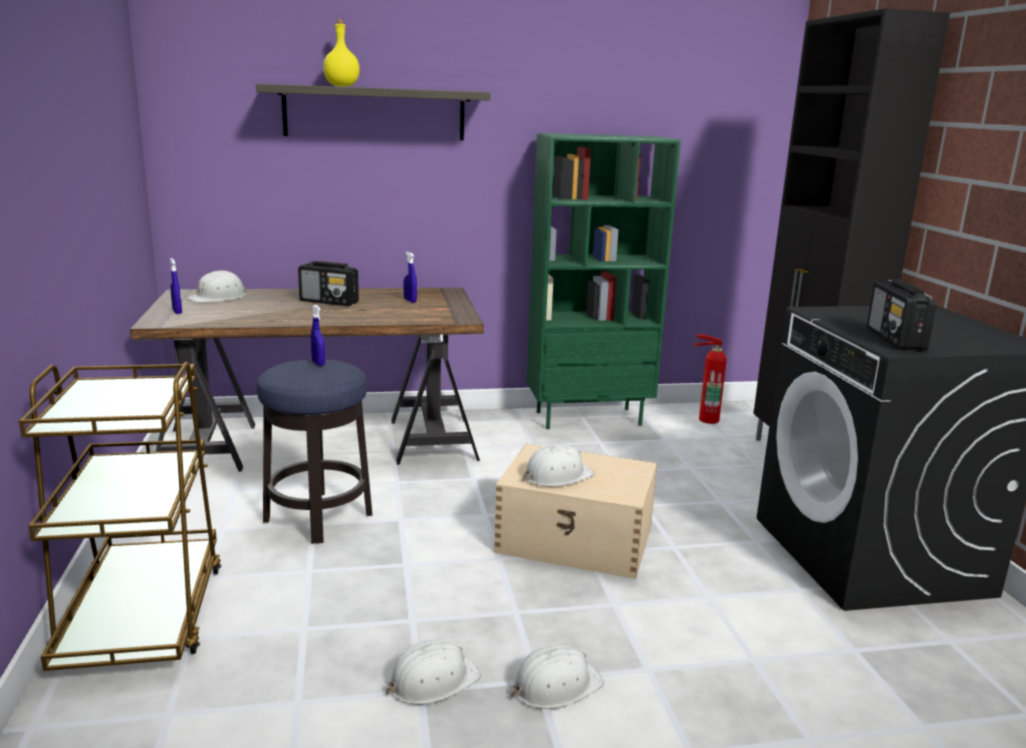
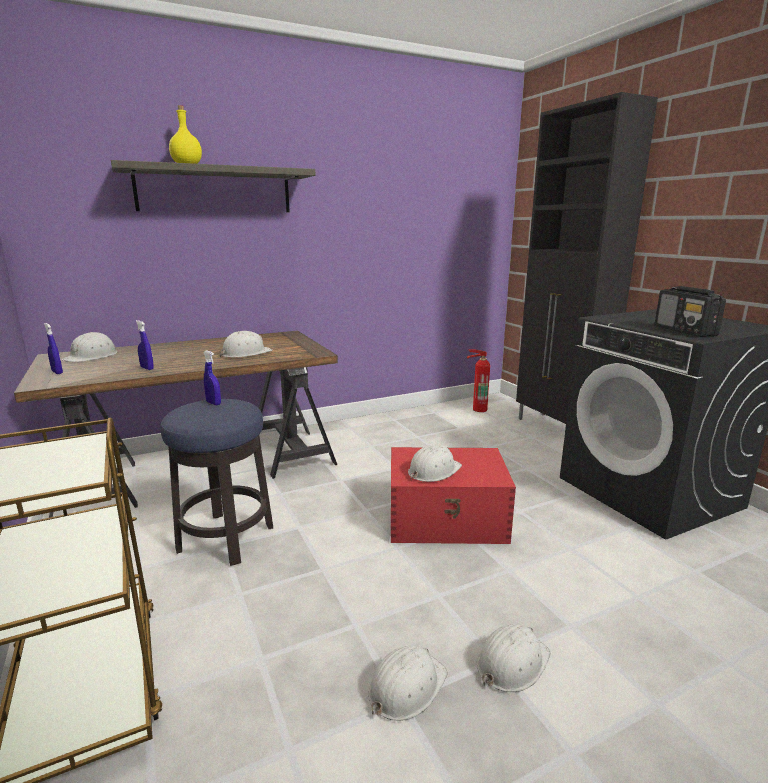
camera: 15 degrees left, 0 degrees up
radio [298,261,359,306] -> none
blue spray bottle [403,252,417,303] -> blue spray bottle moved to [136,320,154,370]
beige storage box [494,444,657,579] -> red storage box [391,447,516,544]
green bookcase [527,133,681,429] -> none
none -> white hard hat [219,331,273,357]

